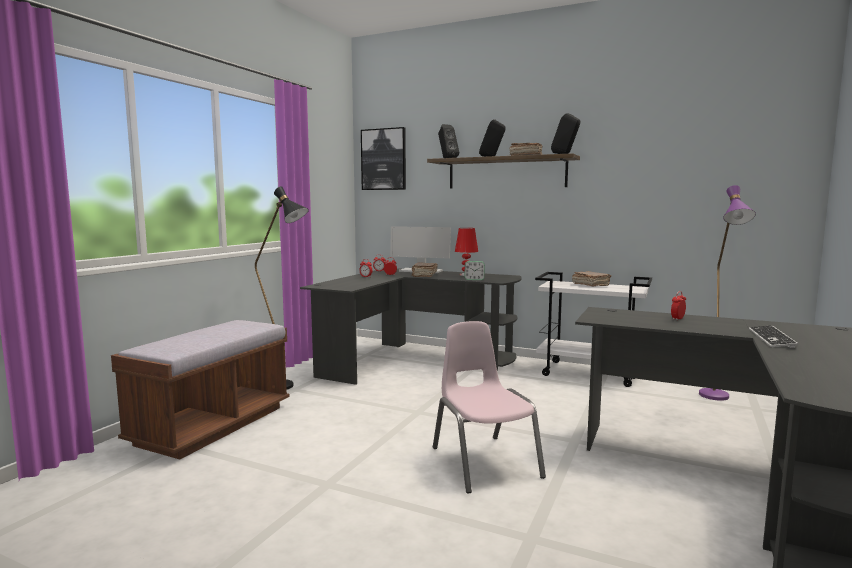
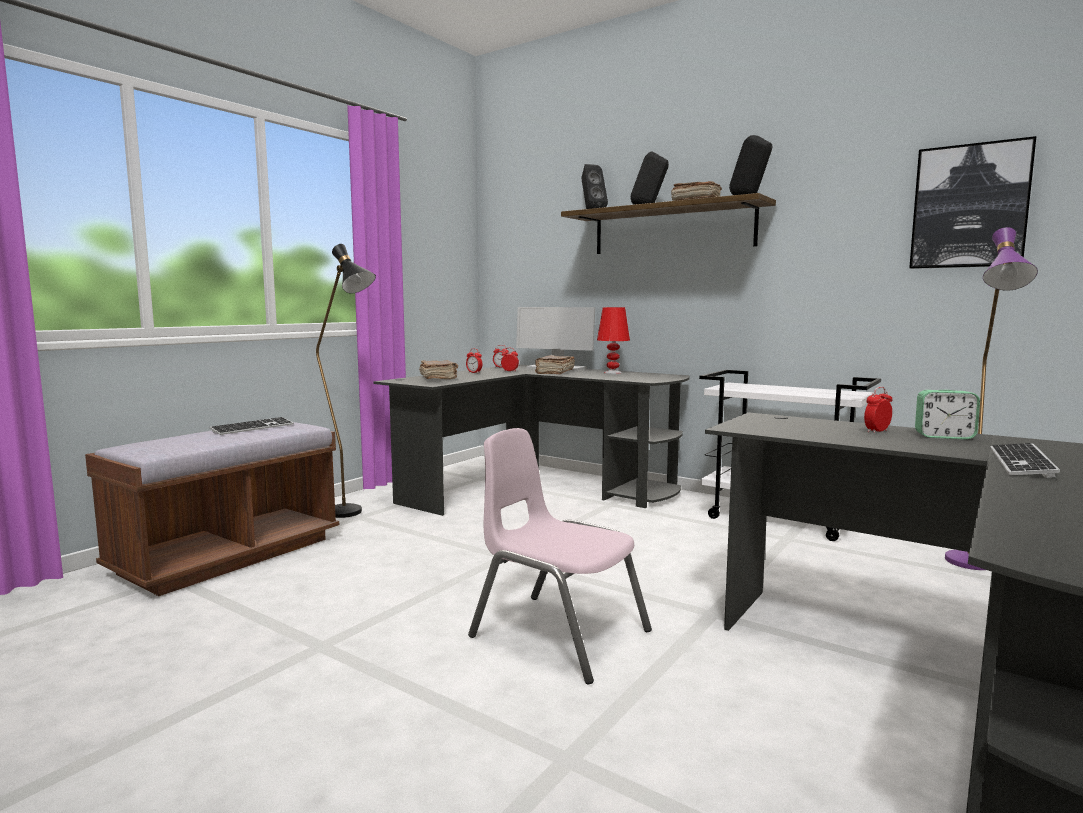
camera: 10 degrees right, 0 degrees up
picture [361,127,406,190] -> picture moved to [909,136,1036,269]
pink chair [433,321,546,493] -> pink chair turned 45 degrees counterclockwise [468,428,652,684]
alarm clock [465,261,485,280] -> alarm clock moved to [915,390,980,440]
brown book [572,271,611,286] -> brown book moved to [419,360,458,379]
none -> keyboard [209,417,294,435]

